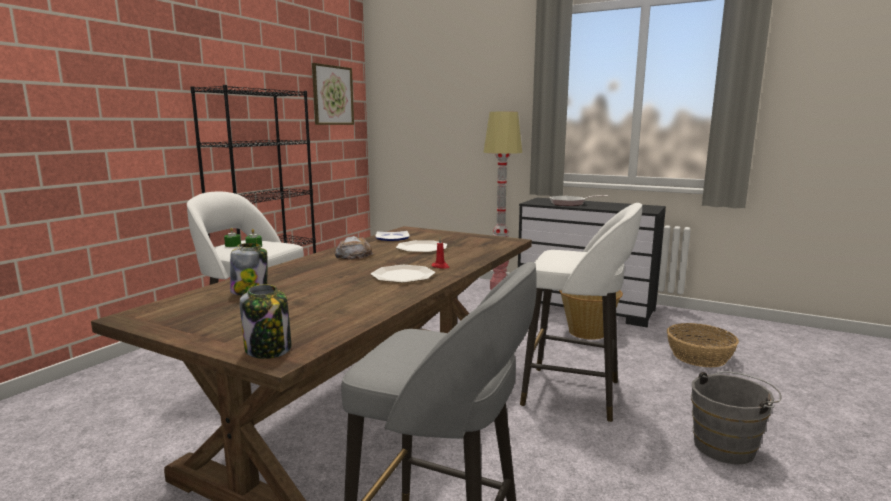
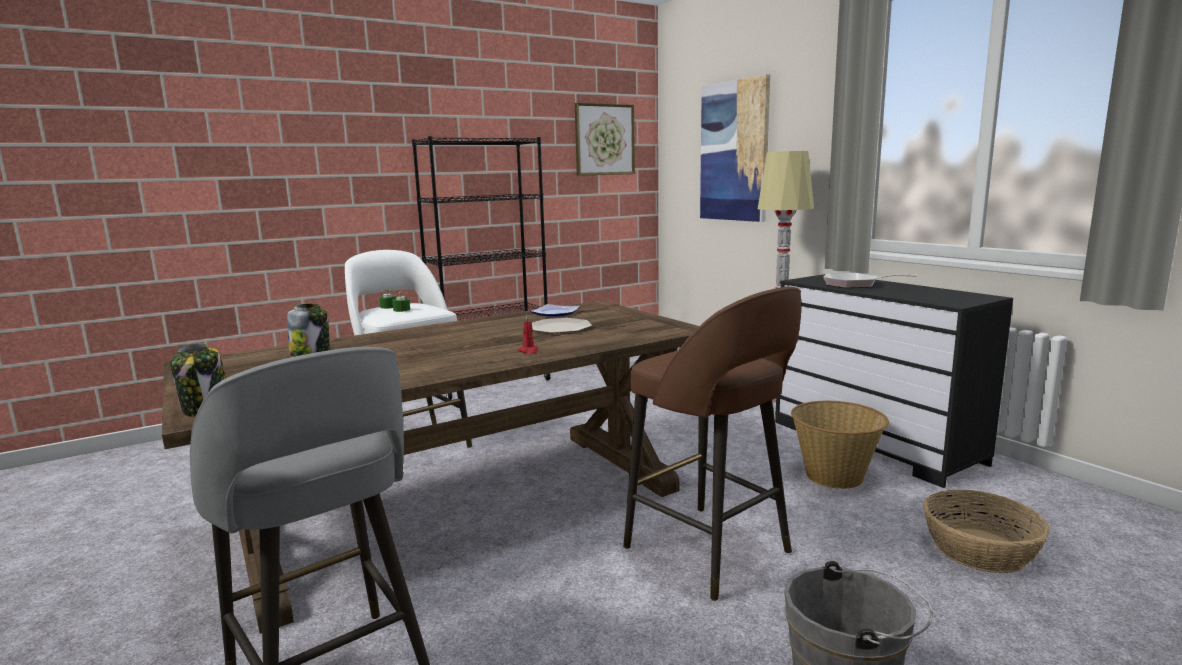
camera: 30 degrees right, 0 degrees up
bread [334,236,374,260] -> none
plate [371,265,435,283] -> none
white stool [520,203,642,422] -> brown stool [623,286,801,601]
none -> picture [700,74,770,222]

